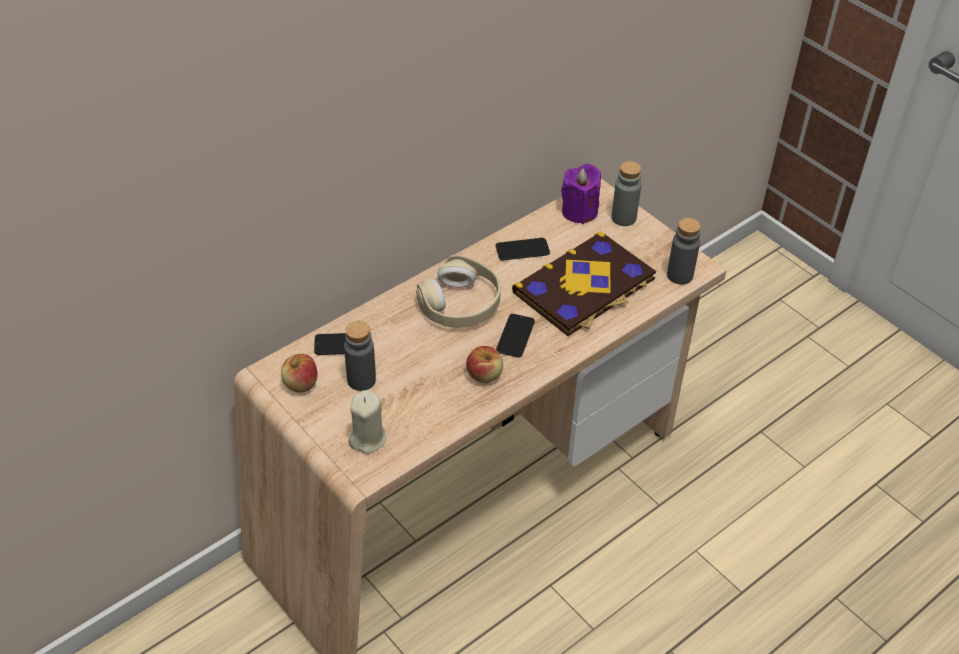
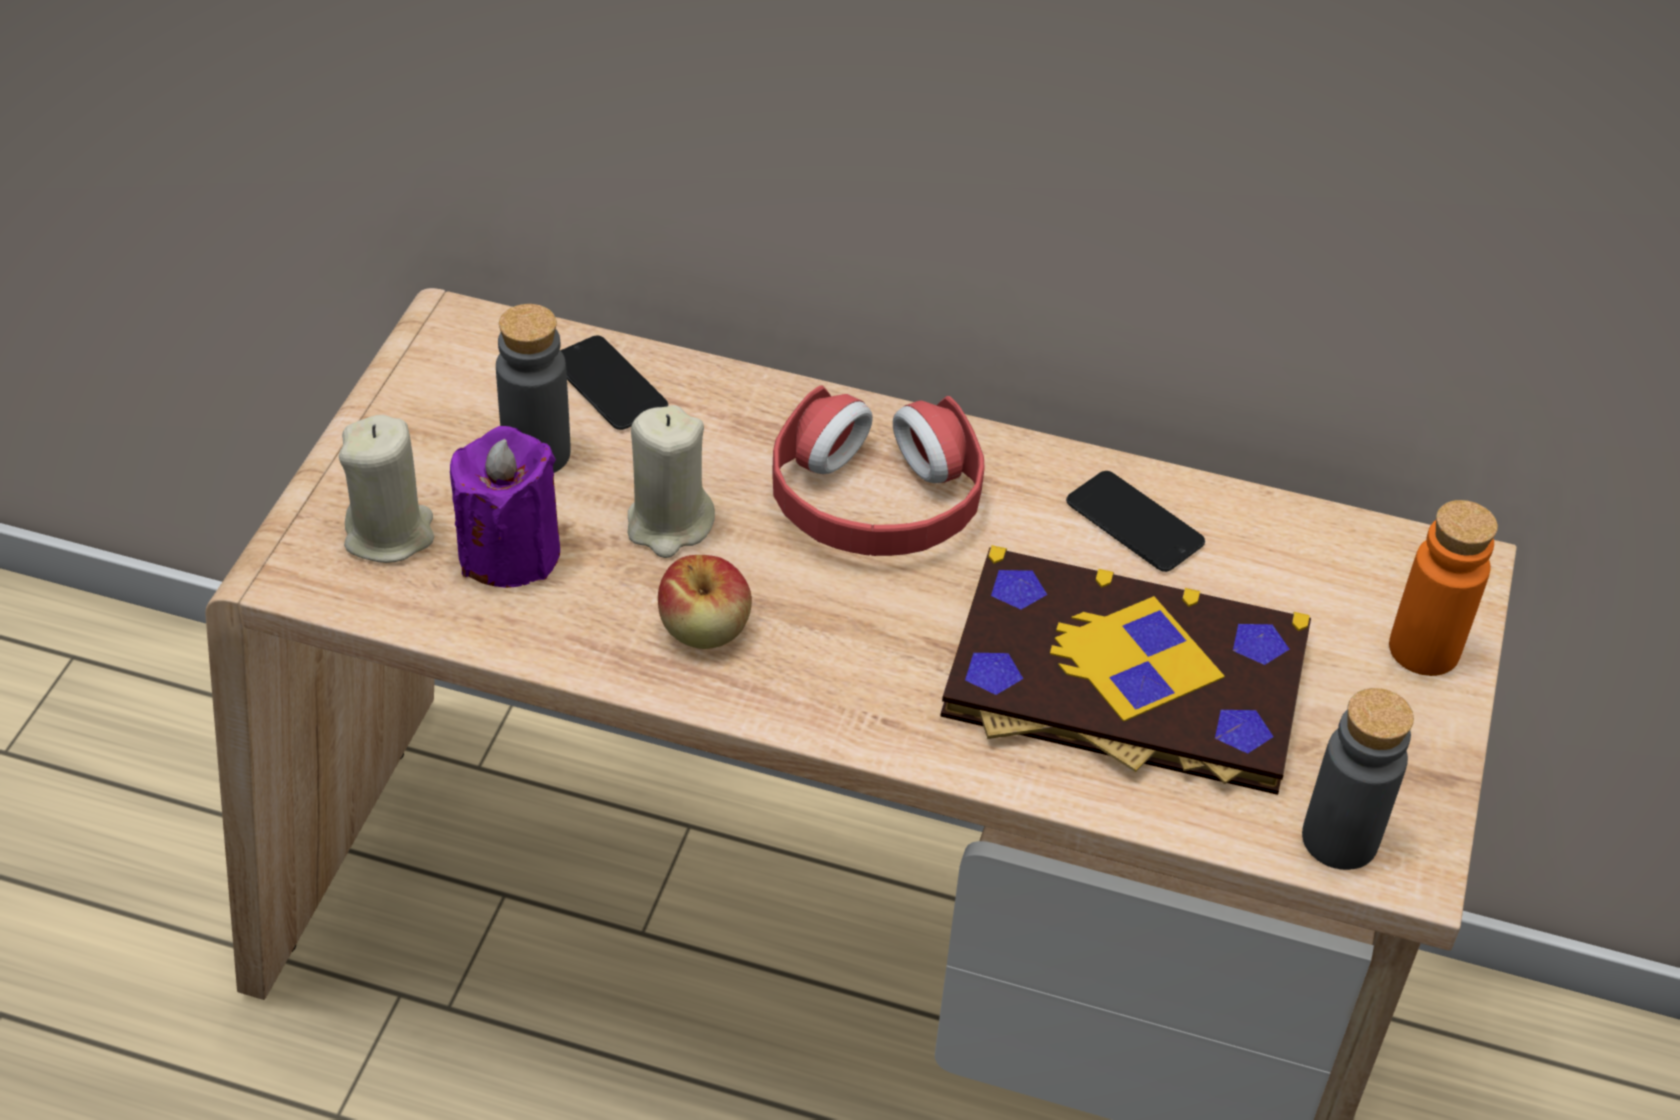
camera: 55 degrees right, 0 degrees up
apple [281,354,318,393] -> none
beige headphones [416,255,501,328] -> red headphones [772,386,985,556]
phone [496,314,535,358] -> none
purple candle [561,164,601,224] -> purple candle moved to [450,426,560,588]
grey bottle [611,161,641,226] -> orange bottle [1389,500,1498,676]
none -> beige candle [628,405,715,558]

